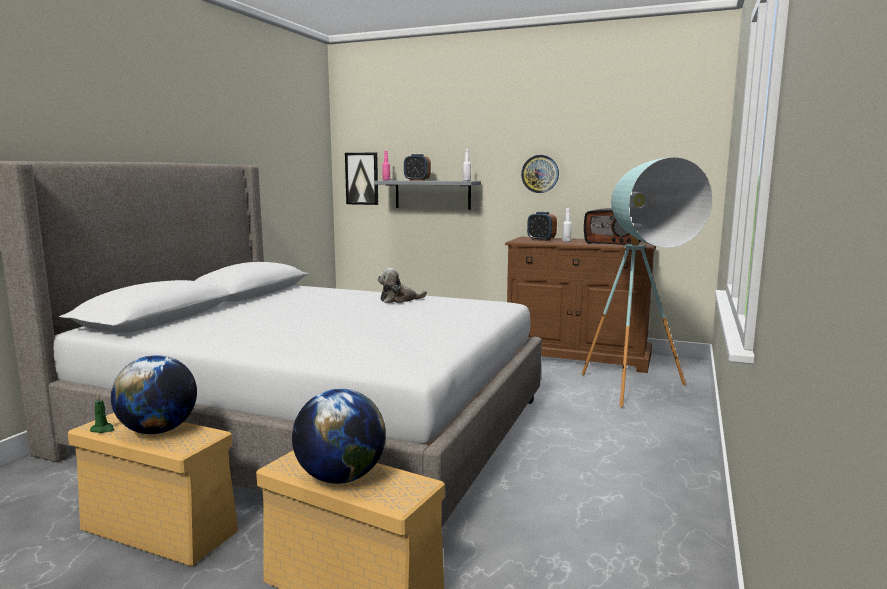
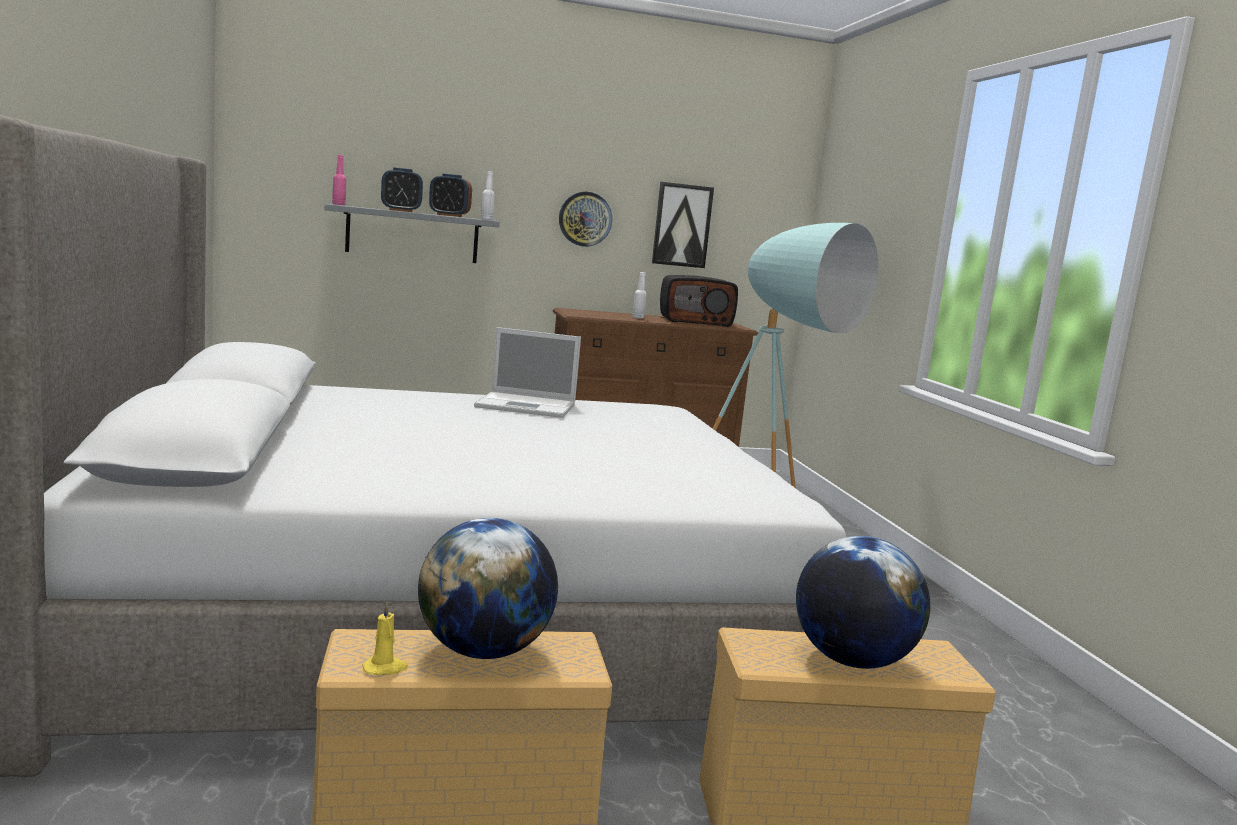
camera: 35 degrees left, 0 degrees up
green candle [90,394,114,433] -> yellow candle [363,602,408,675]
picture [345,152,378,205] -> picture moved to [652,182,714,268]
plush toy [378,268,427,303] -> laptop [474,327,581,418]
alarm clock [527,212,557,241] -> alarm clock moved to [429,173,472,217]

